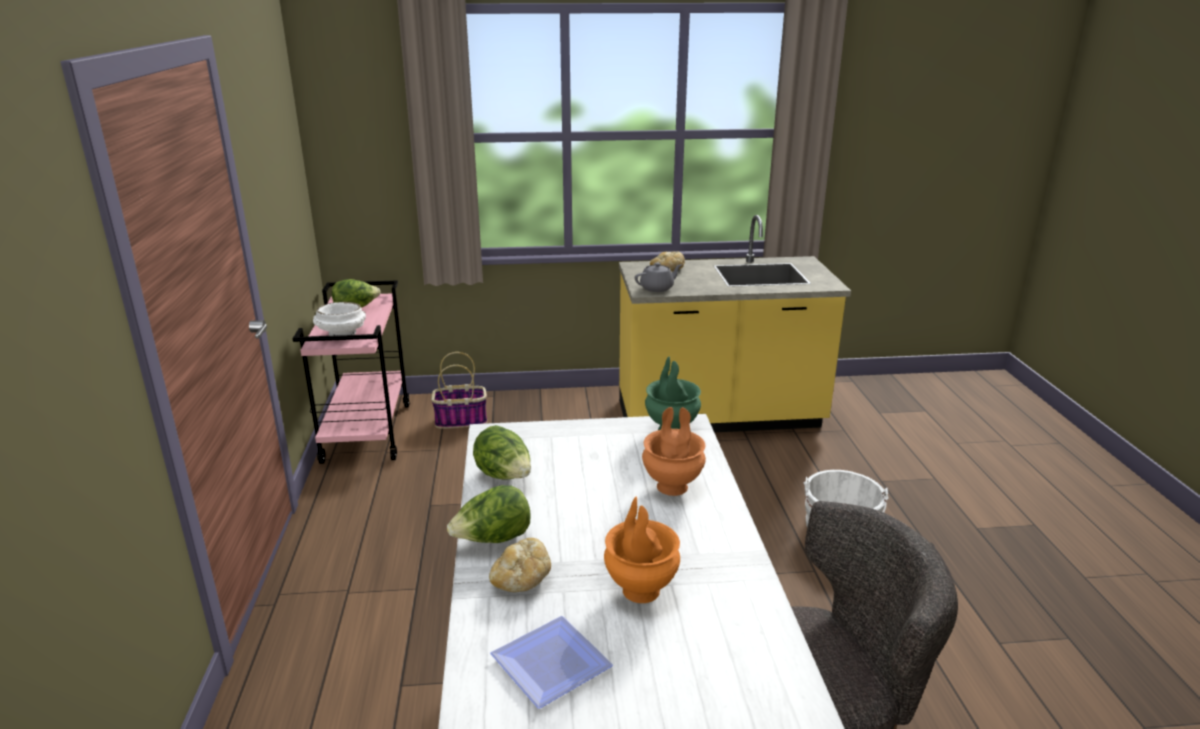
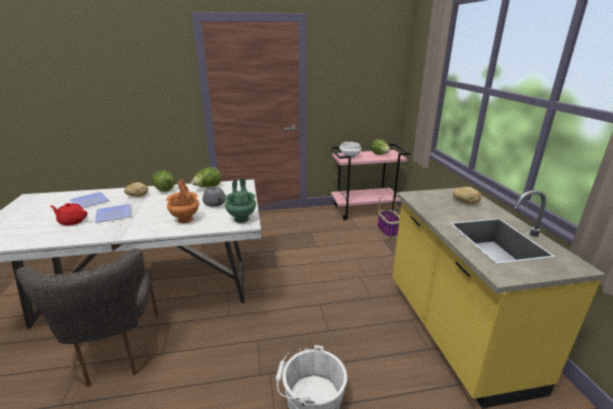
camera: 85 degrees right, 0 degrees up
orange vase [604,496,680,603] -> plate [95,204,131,223]
grey teapot [635,263,682,292] -> grey teapot moved to [203,187,226,207]
none -> red teapot [50,203,88,226]

